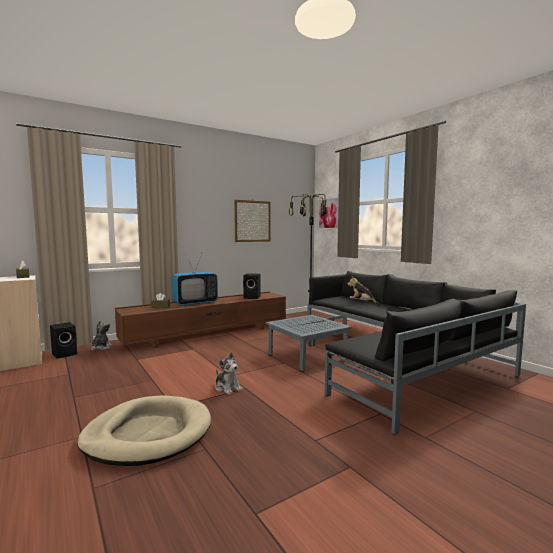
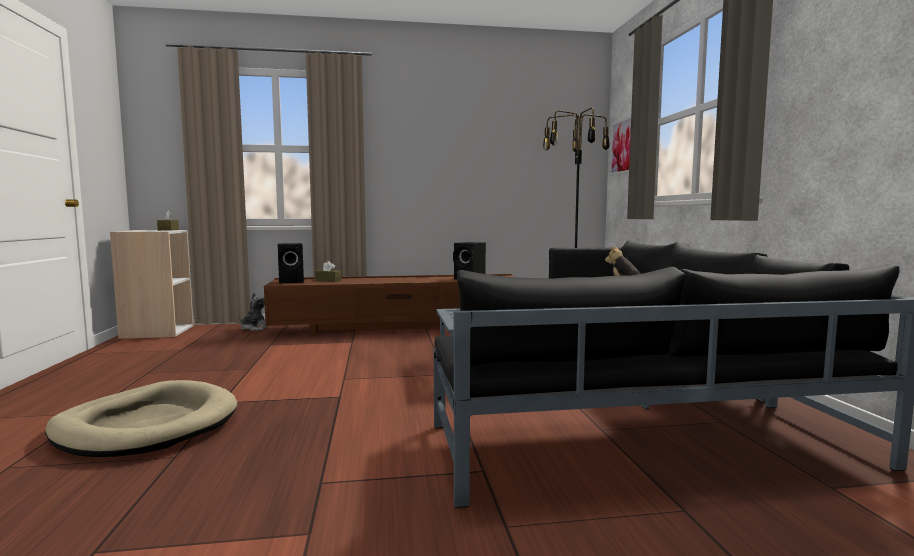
camera: 25 degrees right, 0 degrees up
black speaker [50,322,77,359] -> black speaker moved to [278,243,304,283]
television [172,253,218,306] -> none
plush toy [215,352,242,395] -> none
picture [234,199,271,242] -> none

